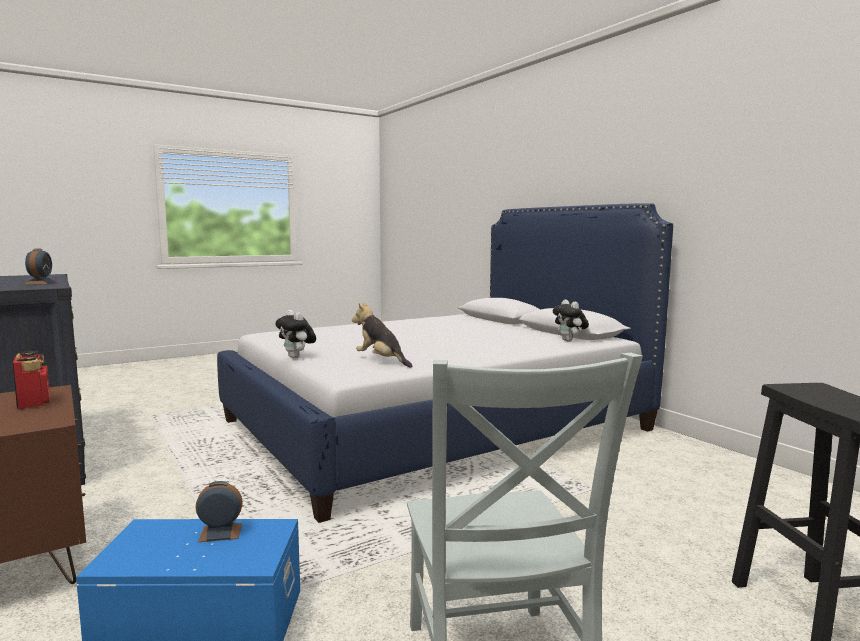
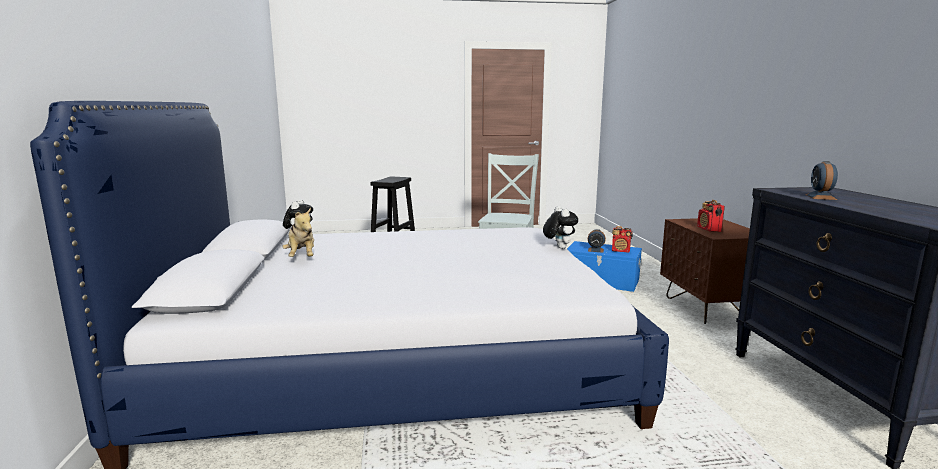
camera: 155 degrees left, 5 degrees up
plush toy [352,302,412,367] -> plush toy moved to [282,208,314,257]
none -> radio [612,226,633,252]

